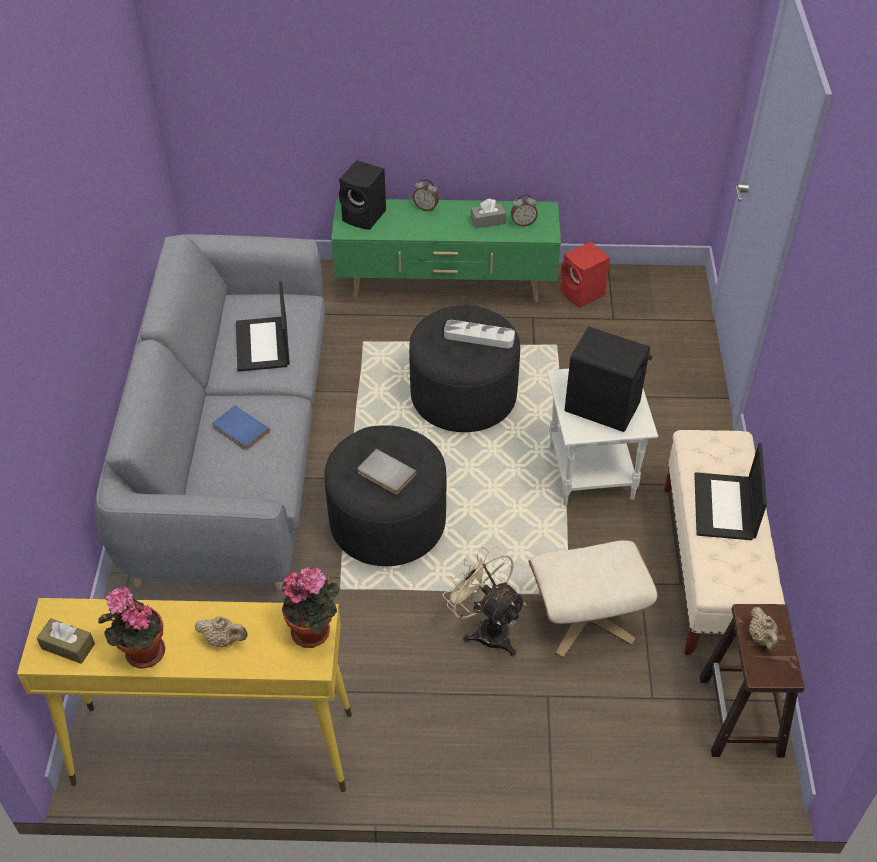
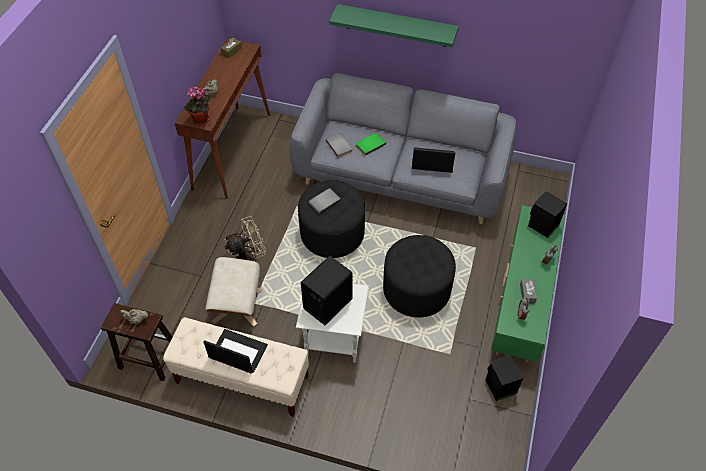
camera: 105 degrees right, 5 degrees up
yellow console table [17,598,352,792] -> brown console table [175,39,270,199]
potted plant [98,587,165,669] -> none
blue book [213,406,270,450] -> green book [356,133,386,156]
grey tray [444,320,515,349] -> none
red speaker [561,242,610,308] -> black speaker [485,356,523,401]
none -> grey book [326,133,353,157]
none -> green shelf [329,4,459,47]

